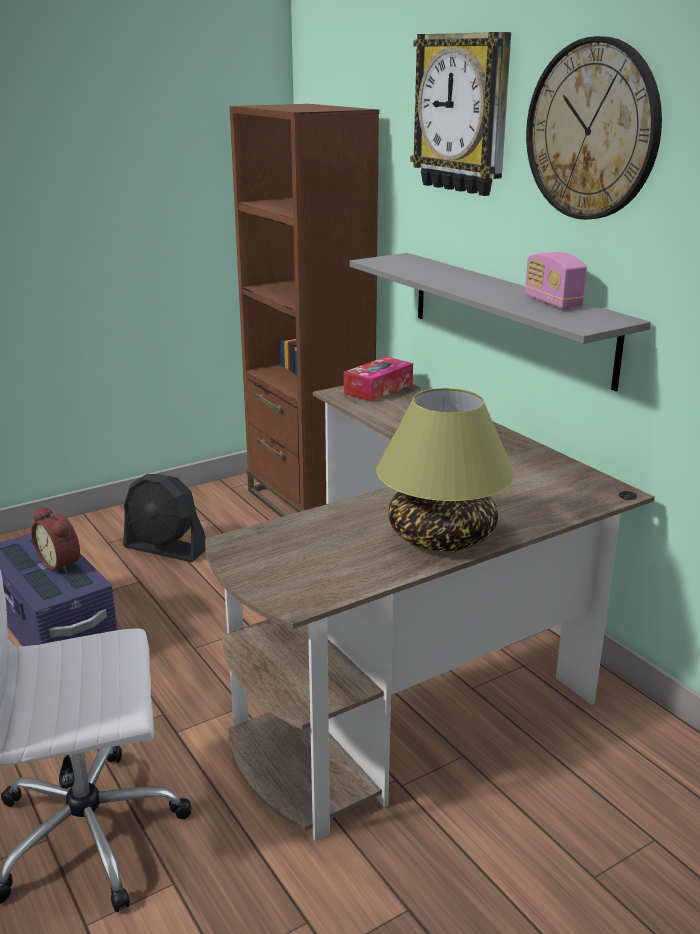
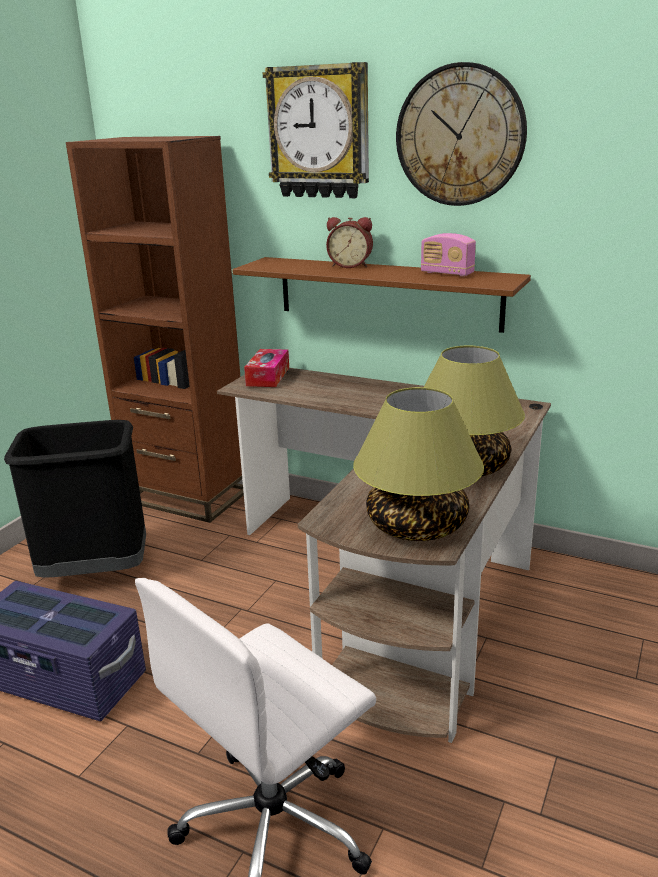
camera: 30 degrees left, 0 degrees up
alarm clock [31,506,80,573] -> alarm clock moved to [326,217,373,268]
black fan [123,474,206,562] -> black trash can [4,420,146,578]
grey shelf [349,253,651,391] -> brown shelf [232,257,531,333]
none -> table lamp [353,387,484,541]

